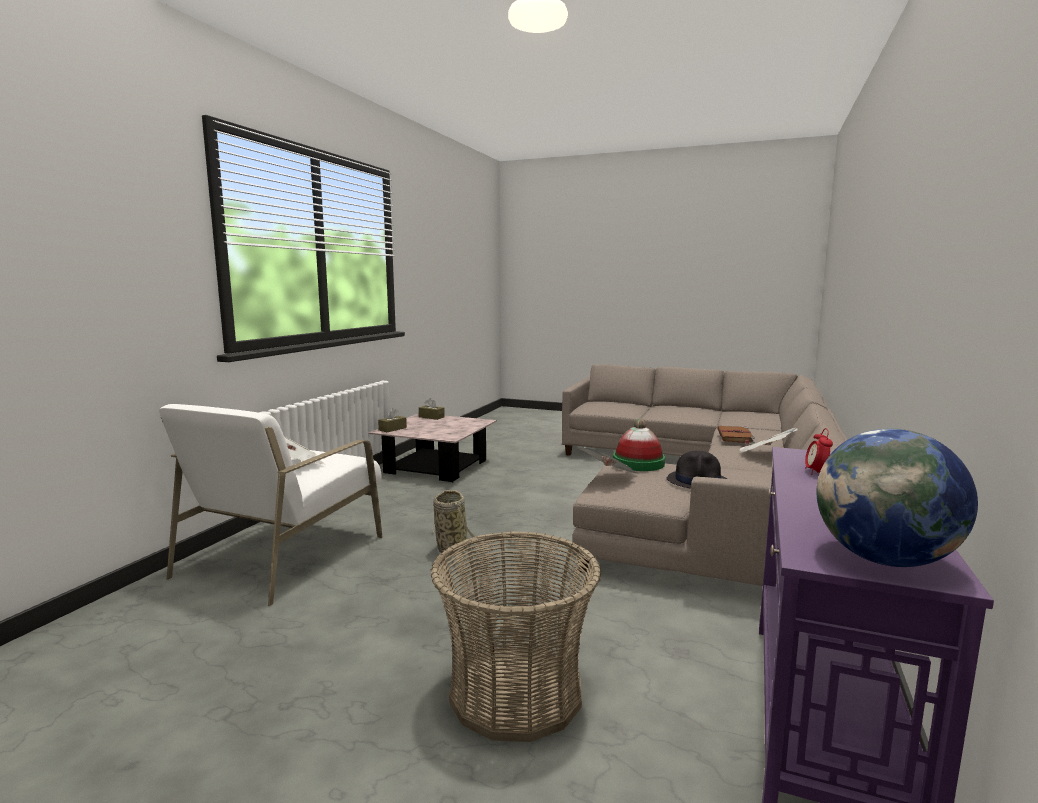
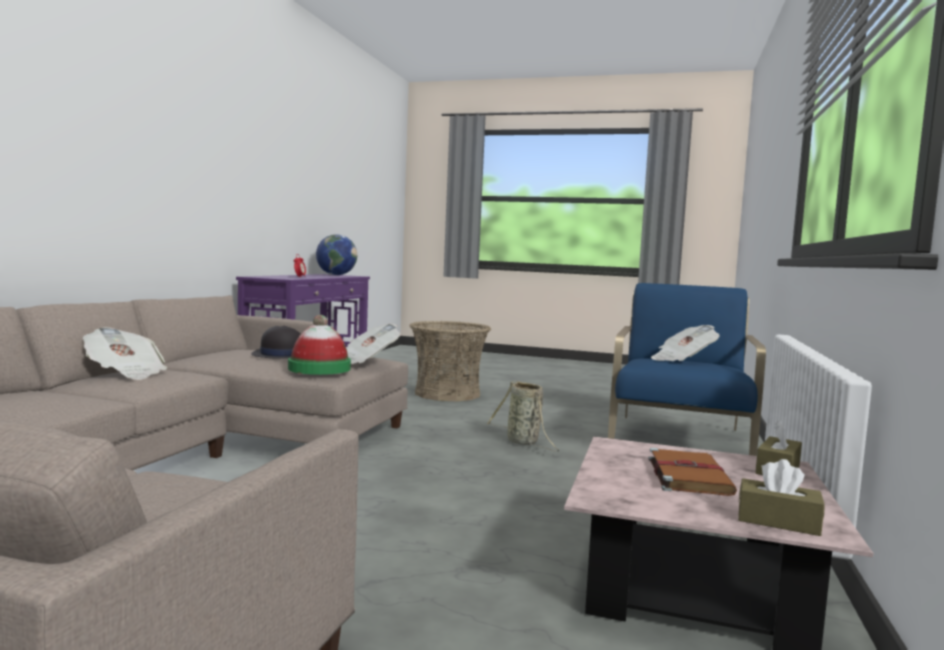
camera: 175 degrees right, 5 degrees down
white armchair [159,404,383,606] -> blue armchair [608,283,766,456]
brown book [718,426,755,444] -> brown book moved to [648,448,737,496]

